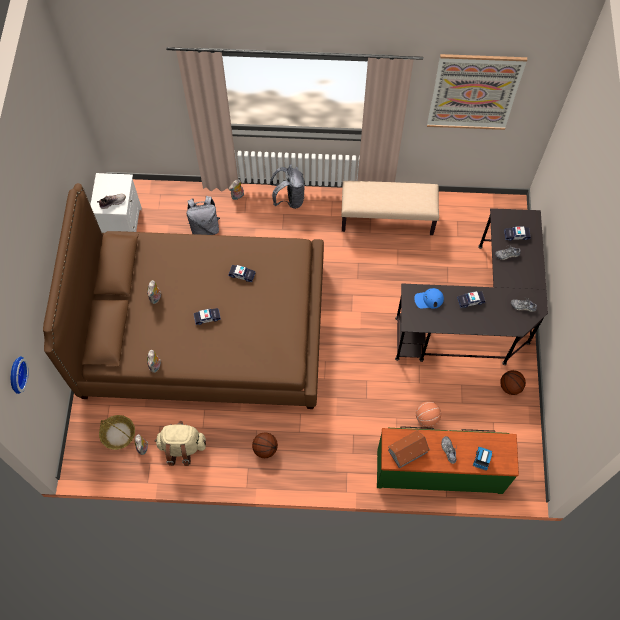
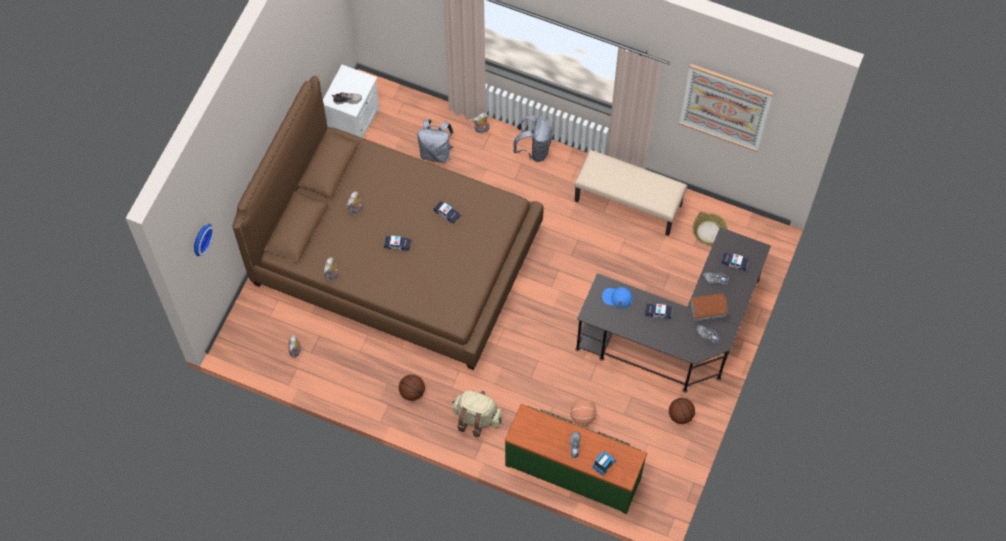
camera: 20 degrees right, 0 degrees up
basket [99,415,135,450] -> basket moved to [692,212,728,245]
beige backpack [155,421,206,466] -> beige backpack moved to [452,390,502,437]
toy house [388,430,430,468] -> toy house moved to [690,293,728,322]

